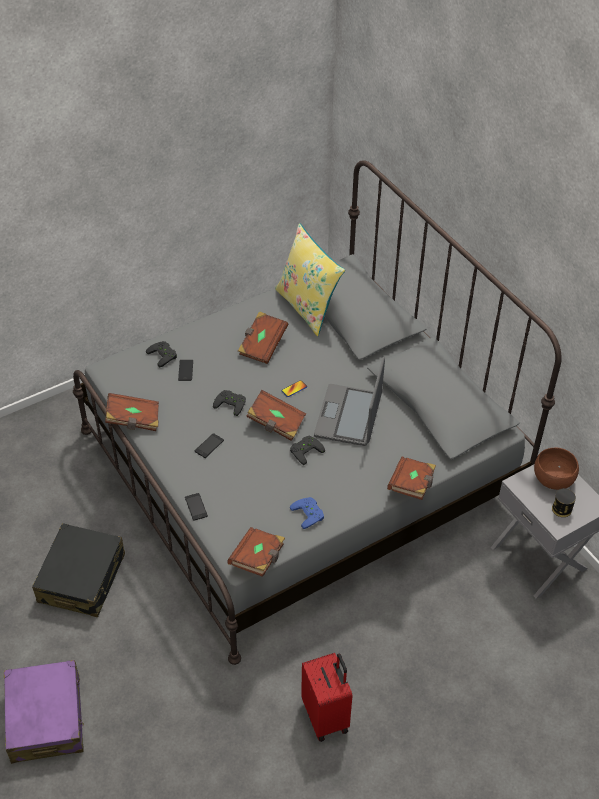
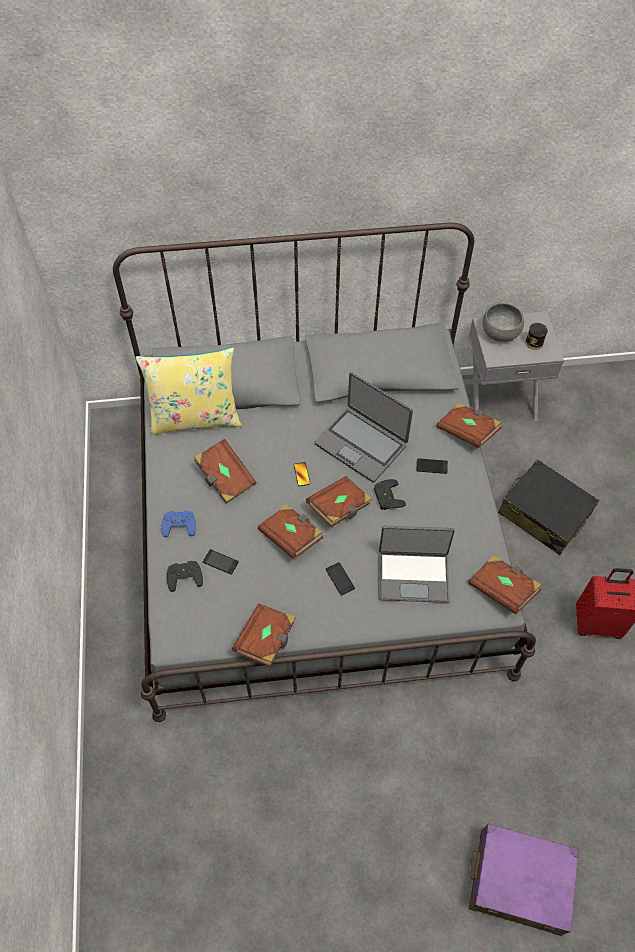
camera: 65 degrees left, 10 degrees up
black suitcase [32,523,125,617] -> black suitcase moved to [498,459,600,555]
phone [185,493,208,521] -> phone moved to [417,458,448,474]
black game controller [213,390,246,416] -> brown book [258,504,323,559]
blue game controller [290,497,324,529] -> blue game controller moved to [161,511,196,537]
brown bowl [534,448,579,490] -> grey bowl [483,303,524,342]
none -> laptop [379,526,455,603]

